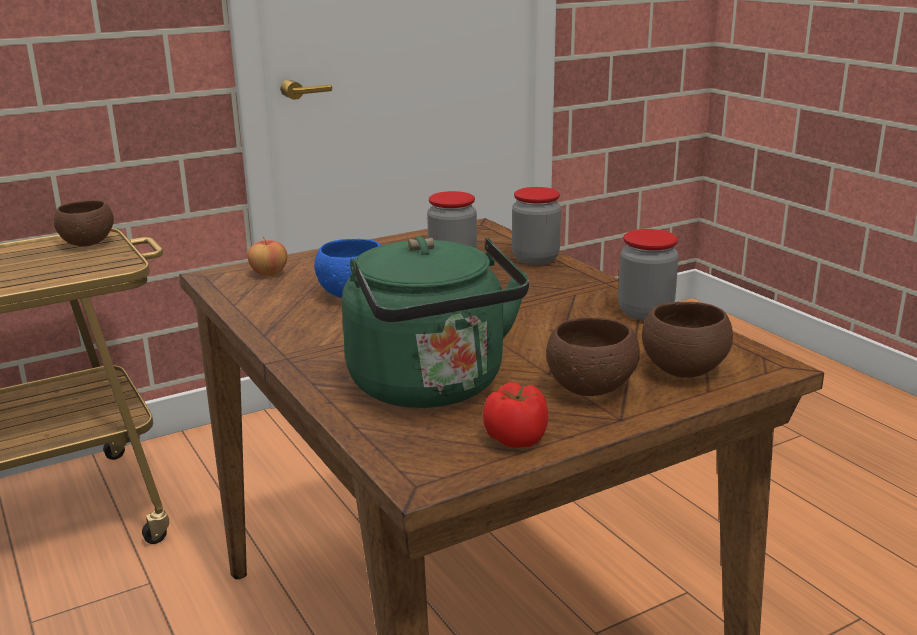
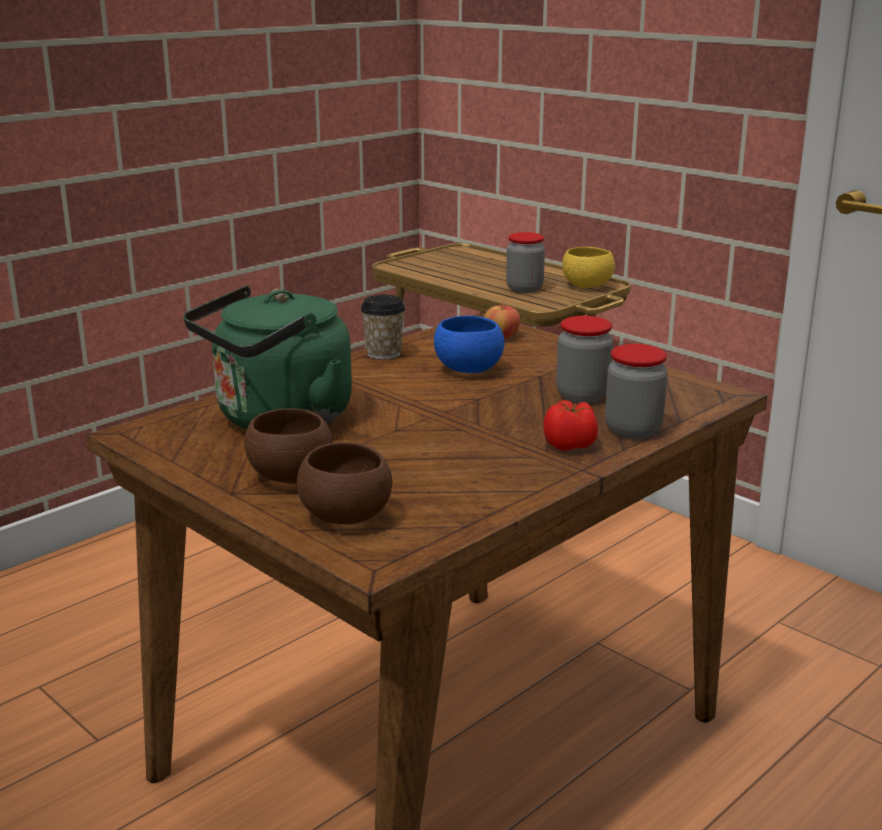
camera: 75 degrees right, 0 degrees up
brown bowl [54,200,114,247] -> yellow bowl [562,247,615,288]
tomato [483,382,548,448] -> tomato moved to [543,400,598,451]
jar [618,229,679,321] -> jar moved to [506,232,545,293]
none -> cup [361,295,405,360]

